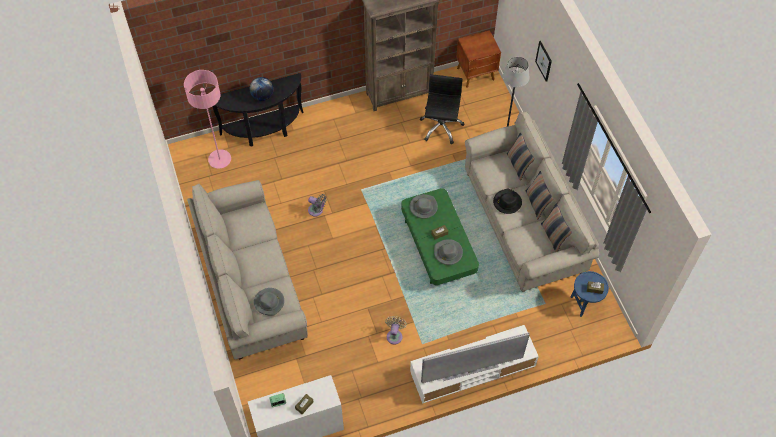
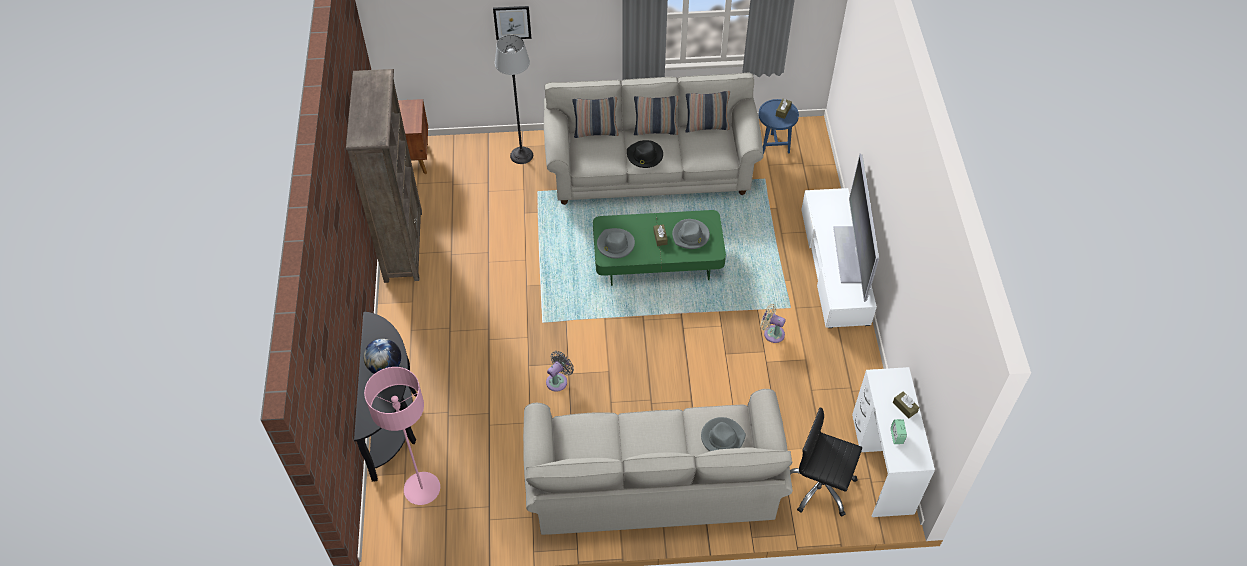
camera: 75 degrees left, 5 degrees down
black office chair [420,74,465,144] -> black office chair moved to [790,407,862,517]

